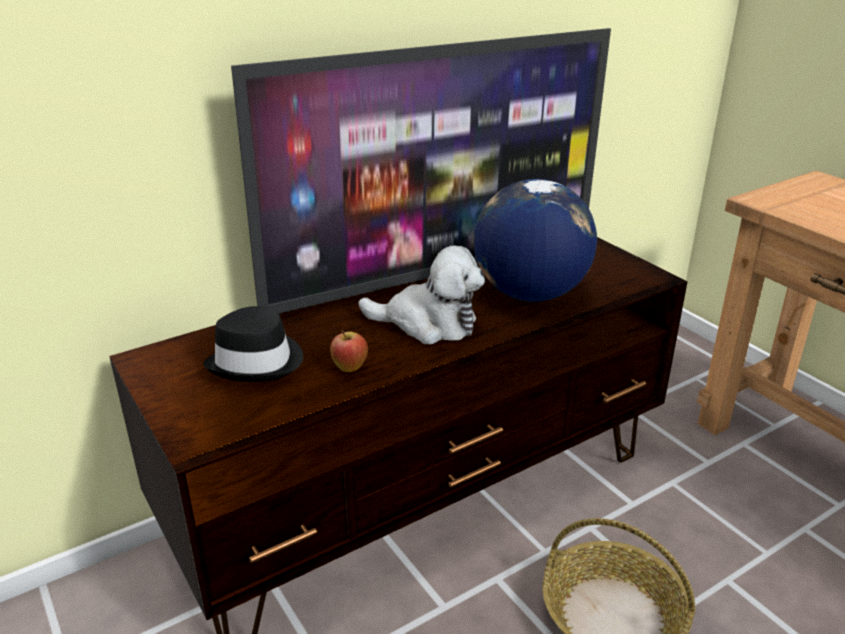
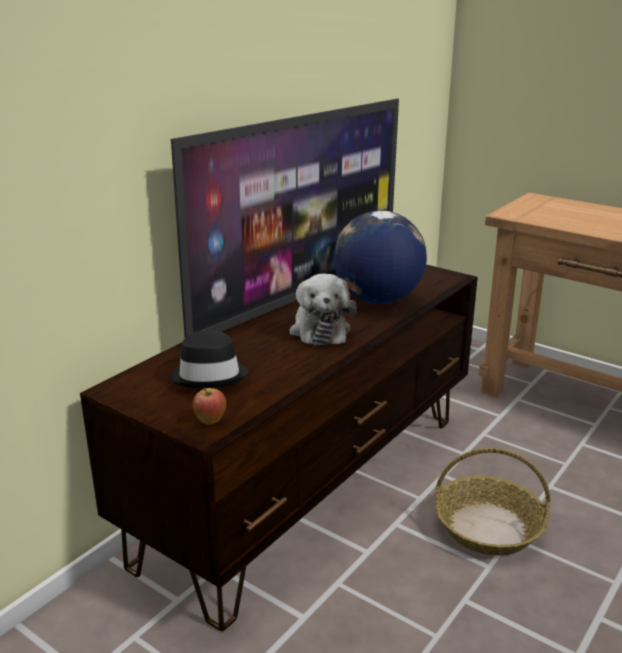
camera: 20 degrees left, 5 degrees down
apple [330,330,368,372] -> apple moved to [193,388,226,425]
plush toy [358,246,485,345] -> plush toy turned 90 degrees clockwise [289,274,357,346]

